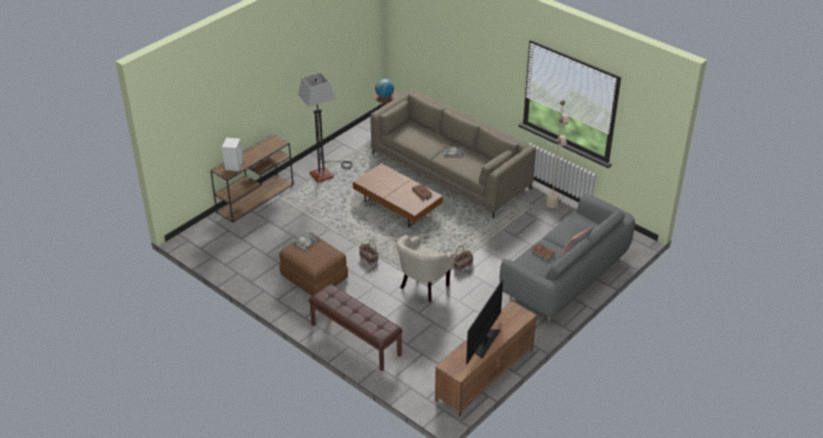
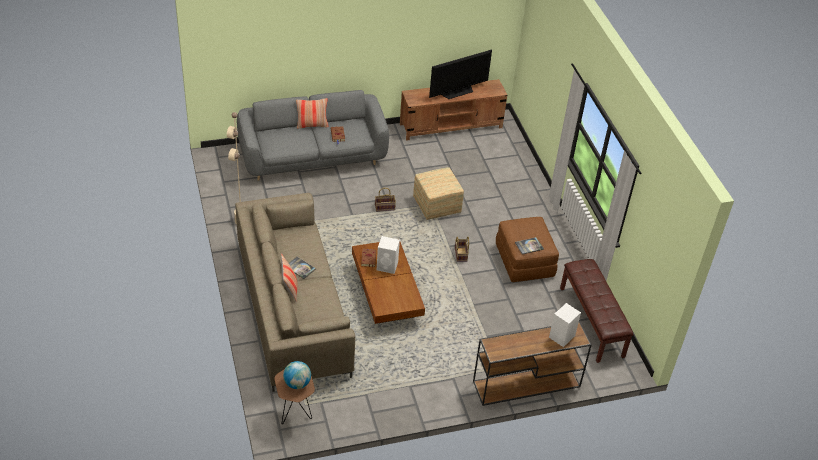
camera: 150 degrees left, 5 degrees up
floor lamp [298,73,353,183] -> none
brown bench [309,284,402,371] -> brown bench moved to [560,259,634,363]
beige armchair [396,235,454,302] -> ottoman [413,167,464,220]
none -> pillow [281,254,298,303]
none -> white speaker [377,236,400,274]

